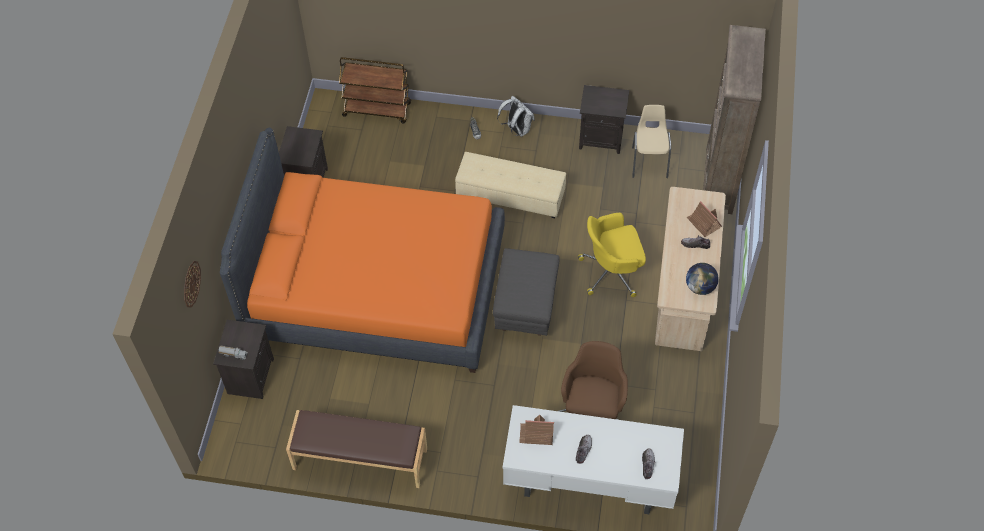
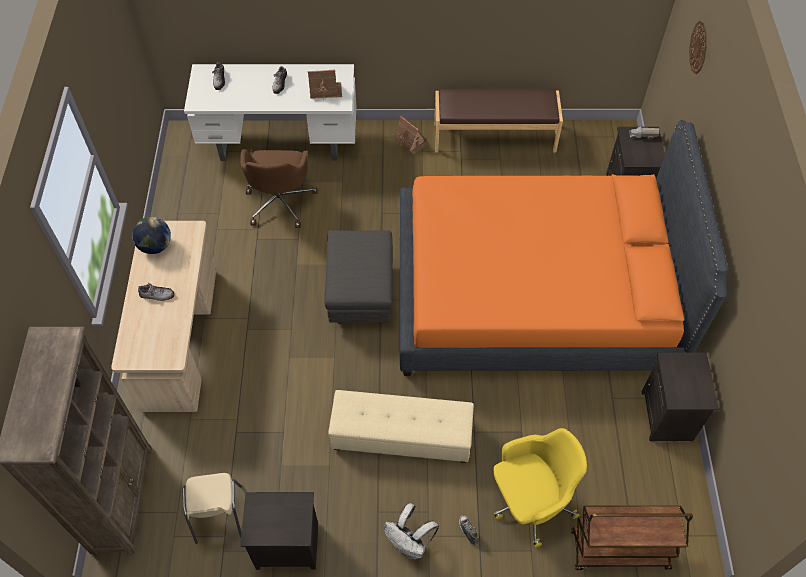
camera: 170 degrees right, 0 degrees up
yellow office chair [578,213,646,297] -> yellow office chair moved to [493,428,587,548]
toy house [687,201,722,237] -> toy house moved to [393,116,427,154]

